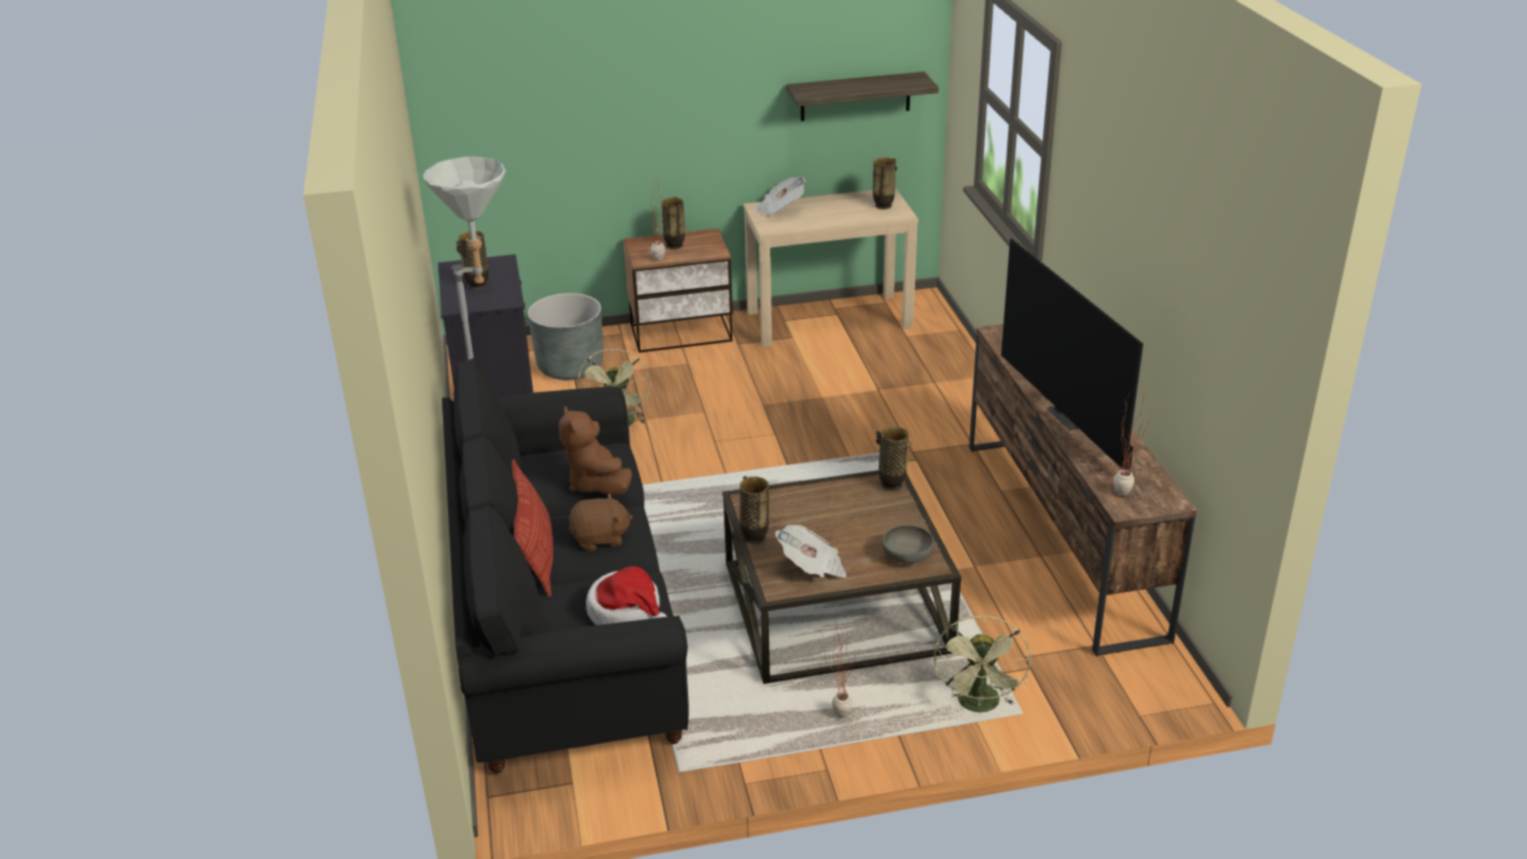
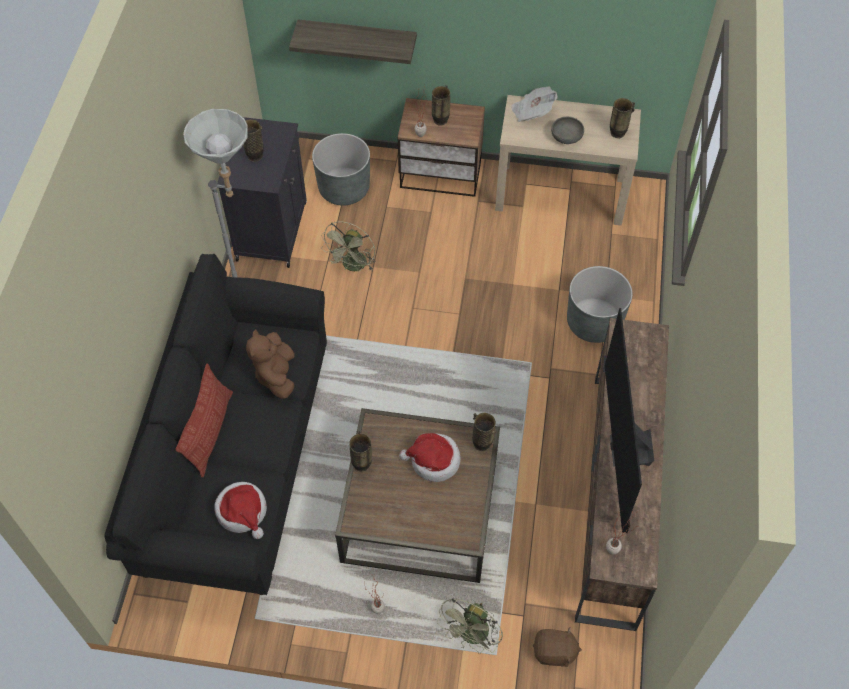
camera: 20 degrees right, 25 degrees up
brown plush toy [568,493,633,551] -> brown plush toy moved to [533,627,582,667]
newspaper [775,525,847,578] -> none
shelf [786,72,939,121] -> shelf moved to [289,19,417,64]
grey bowl [882,525,934,564] -> grey bowl moved to [551,117,584,144]
none -> hat [399,433,461,482]
none -> grey planter [567,266,633,343]

